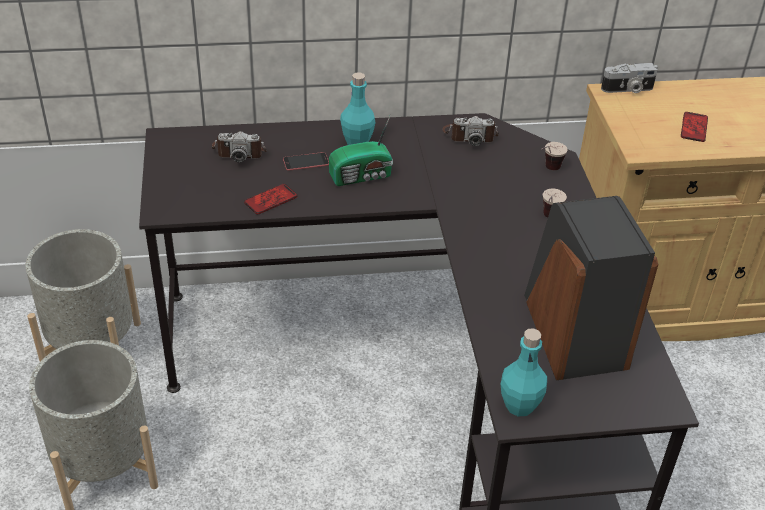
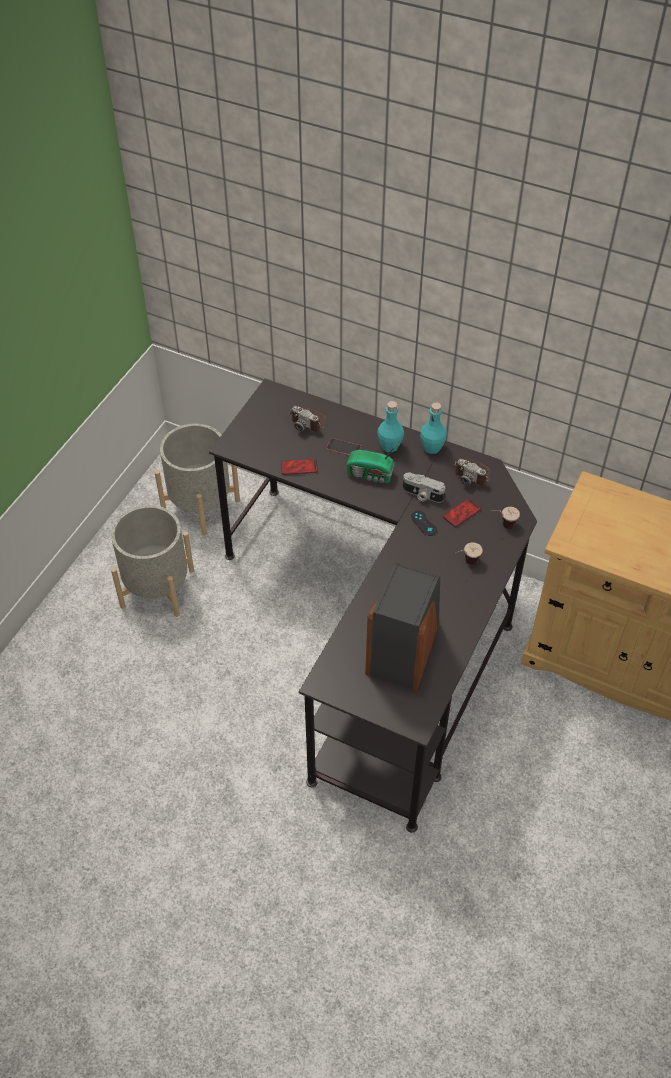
camera: 35 degrees right, 10 degrees up
turquoise bottle [501,328,547,416] -> turquoise bottle moved to [420,402,447,454]
camera [601,63,658,93] -> camera moved to [403,473,445,503]
phone [681,112,708,142] -> phone moved to [443,499,481,527]
none -> black game controller [411,511,437,536]

